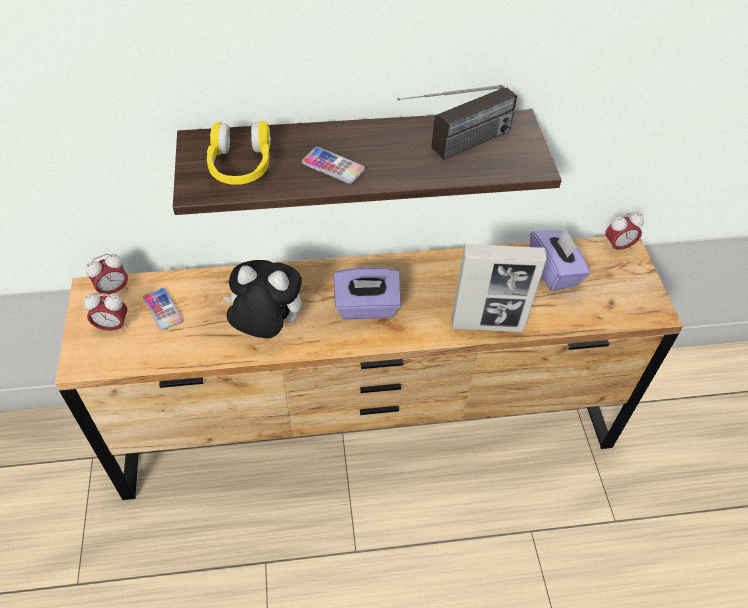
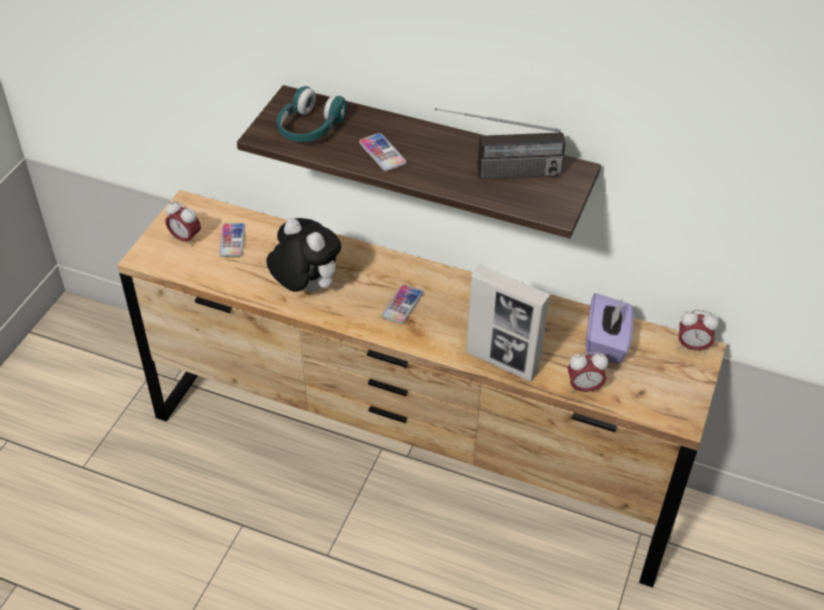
camera: 30 degrees right, 5 degrees down
alarm clock [86,254,128,296] -> alarm clock moved to [568,352,608,393]
yellow headphones [207,121,271,184] -> turquoise headphones [277,86,348,142]
purple tissue box [333,267,401,319] -> phone [382,285,423,324]

